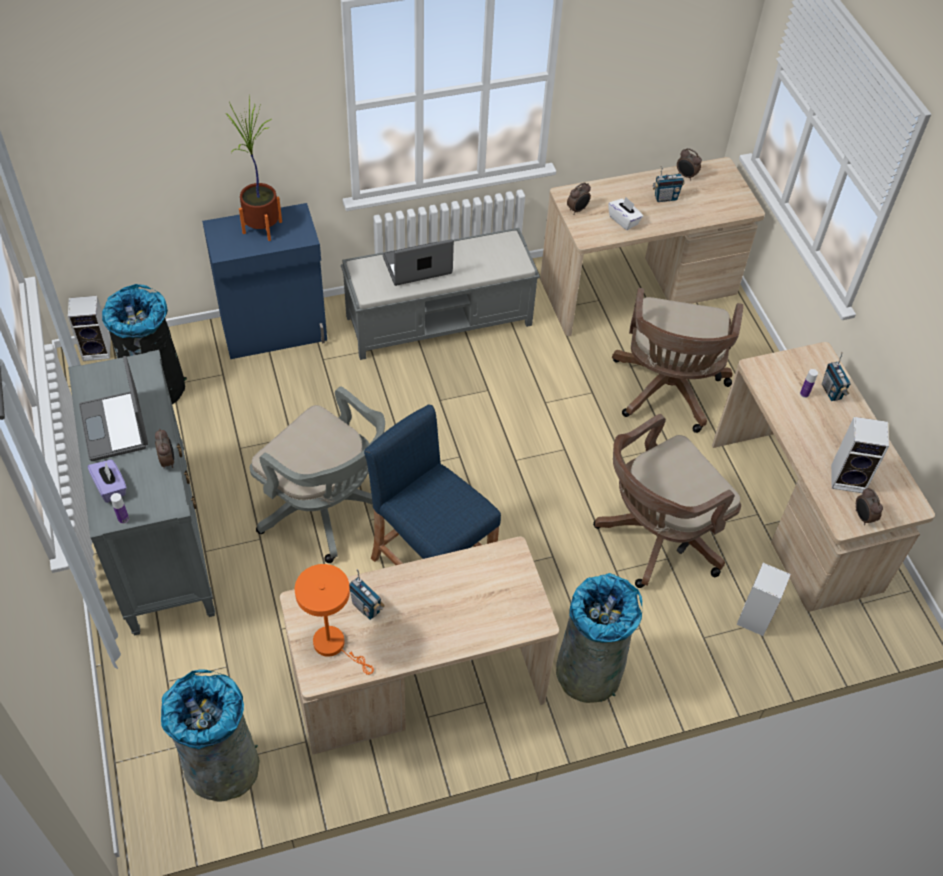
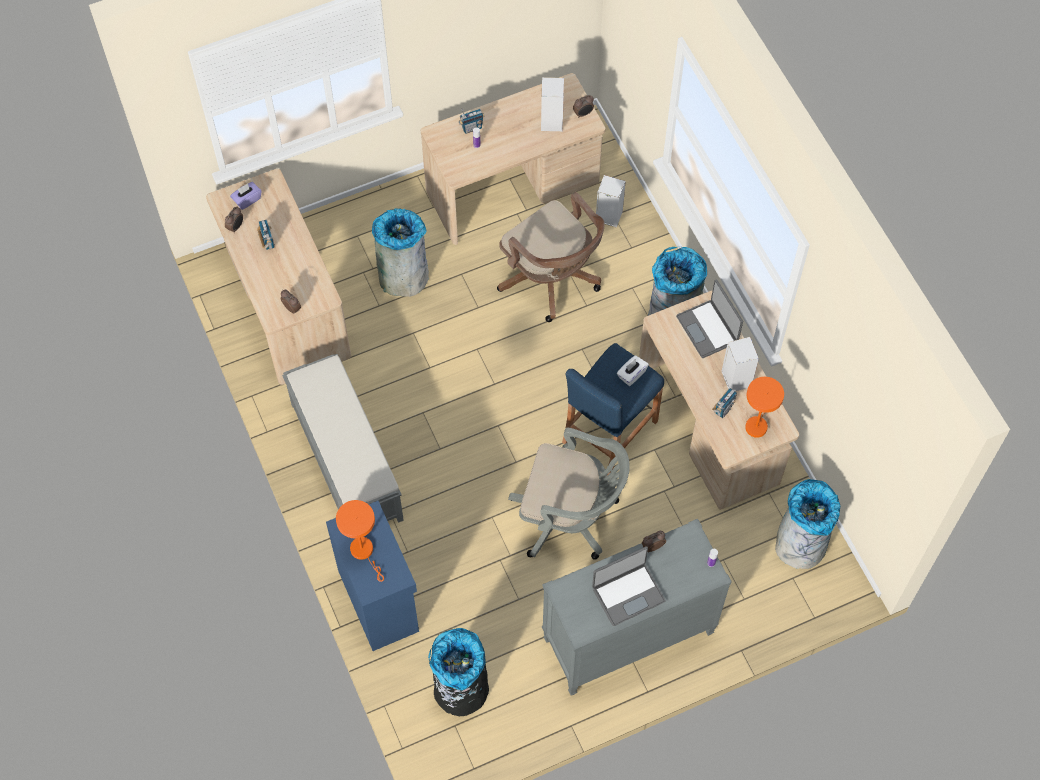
camera: 95 degrees left, 10 degrees up
speaker [68,296,111,361] -> speaker moved to [721,337,759,391]
purple tissue box [88,460,127,503] -> purple tissue box moved to [230,182,262,210]
potted plant [226,97,282,241] -> orange table lamp [336,500,384,582]
grey office chair [250,386,385,563] -> grey office chair turned 75 degrees clockwise [508,428,630,560]
laptop [383,239,454,286] -> laptop moved to [676,279,743,358]
white tissue box [608,197,643,230] -> white tissue box moved to [617,356,649,386]
brown office chair [612,288,743,433] -> grey trash can [372,208,429,297]

